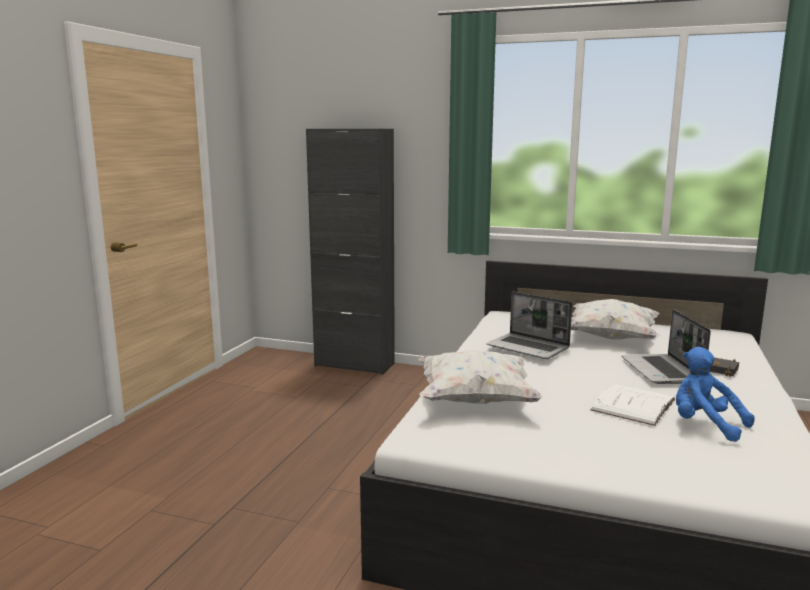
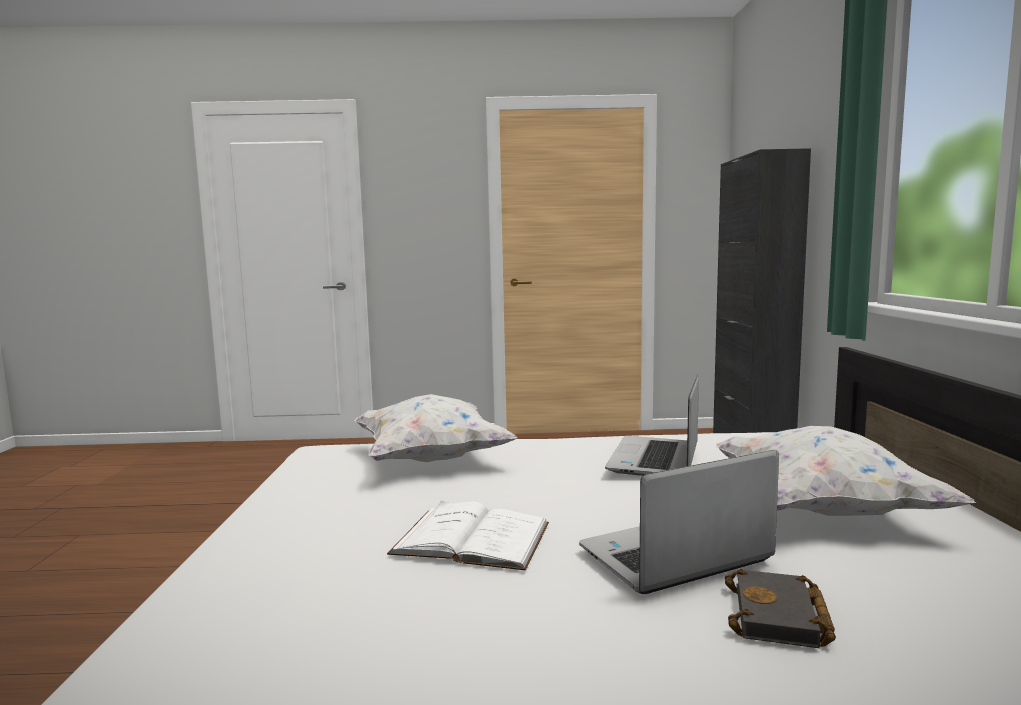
camera: 70 degrees right, 5 degrees down
blue plush toy [676,347,755,442] -> none

